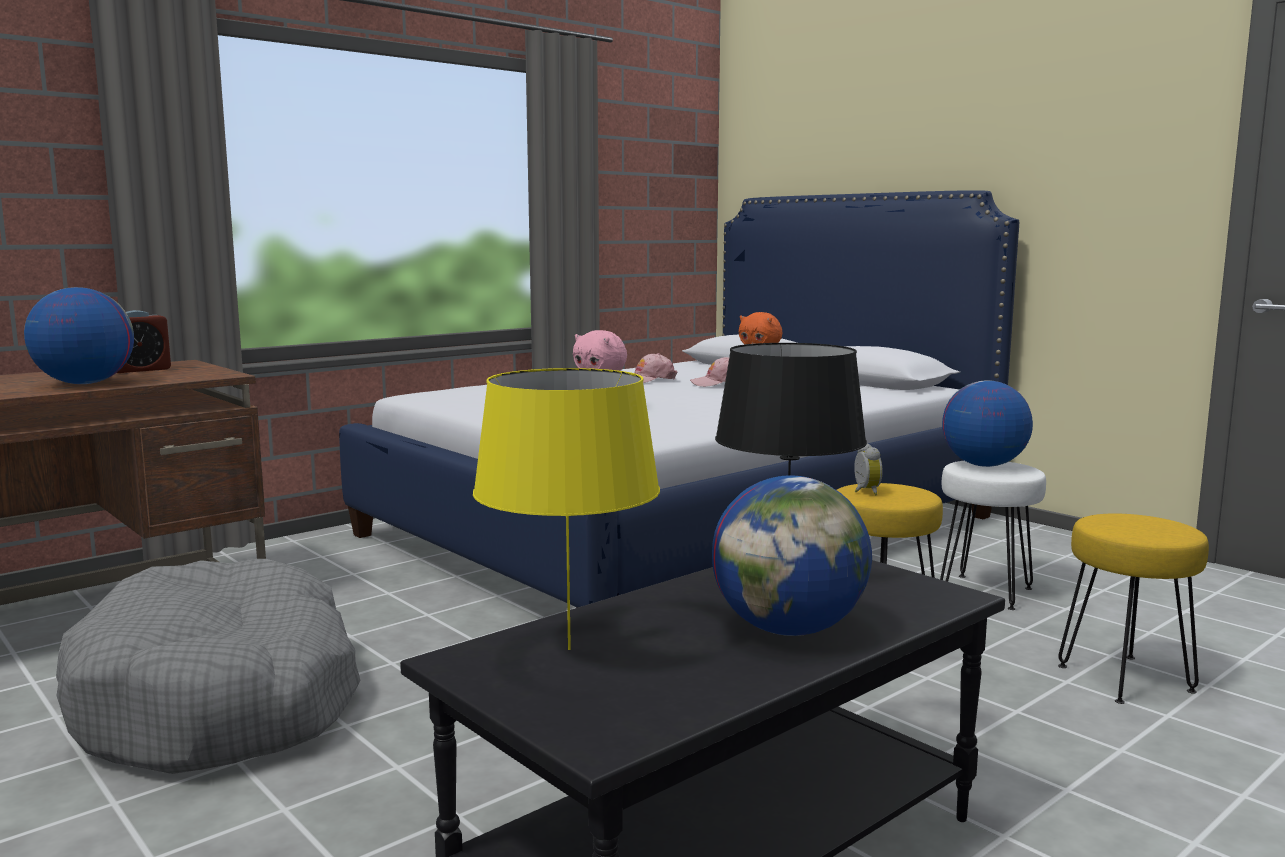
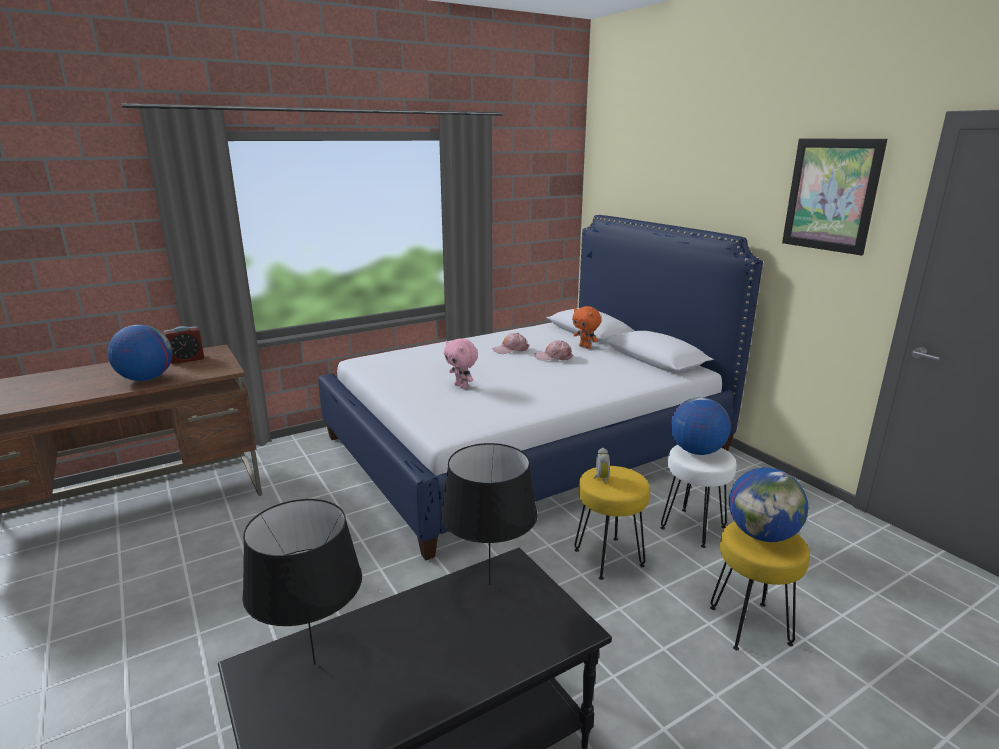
camera: 10 degrees right, 10 degrees up
grey dog bed [56,559,361,774] -> none
yellow table lamp [473,368,660,650] -> black table lamp [242,499,362,665]
globe [712,475,872,636] -> globe moved to [729,468,808,542]
none -> picture [782,139,887,256]

